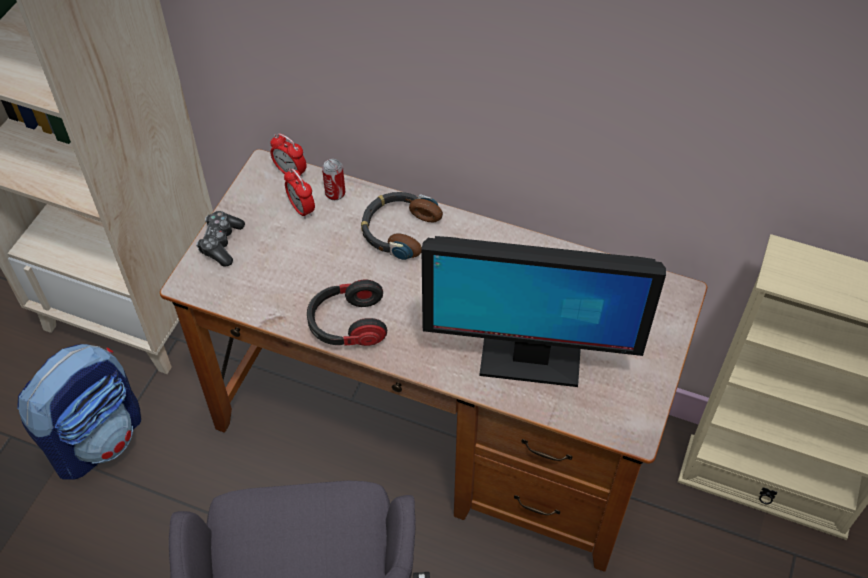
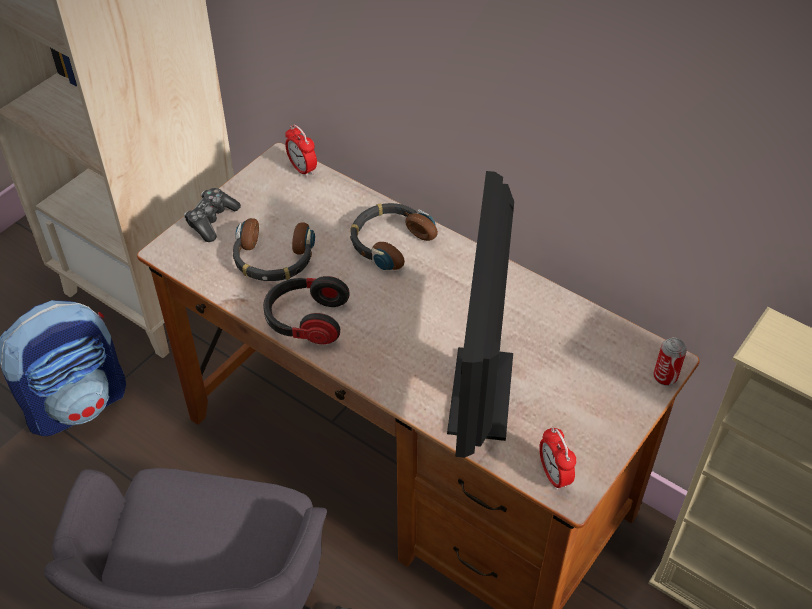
camera: 15 degrees right, 5 degrees down
alarm clock [284,169,315,219] -> alarm clock moved to [539,427,576,490]
can [322,159,345,200] -> can moved to [653,338,687,386]
monitor [421,236,666,387] -> monitor turned 75 degrees clockwise [447,171,514,458]
none -> headphones [233,218,315,281]

